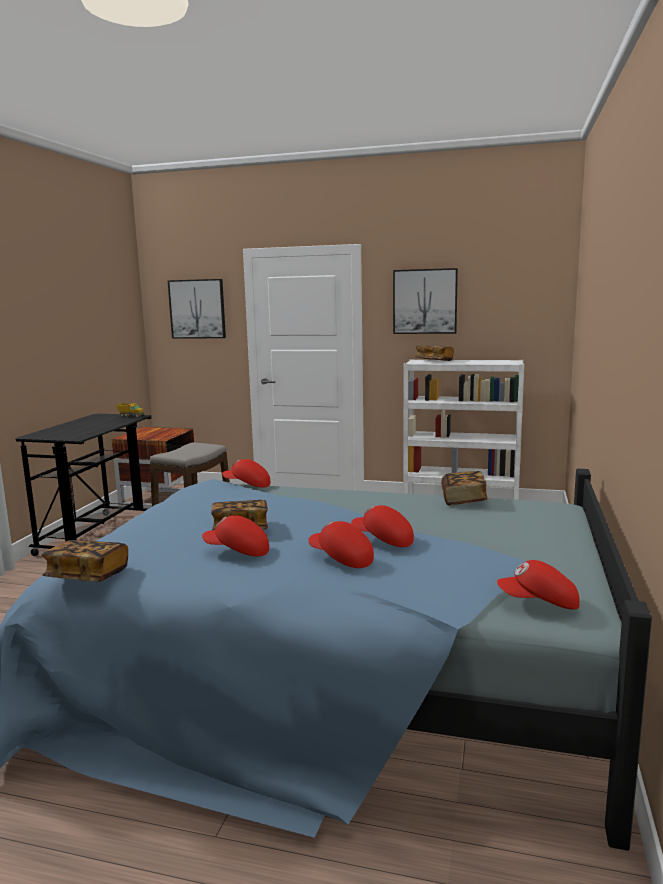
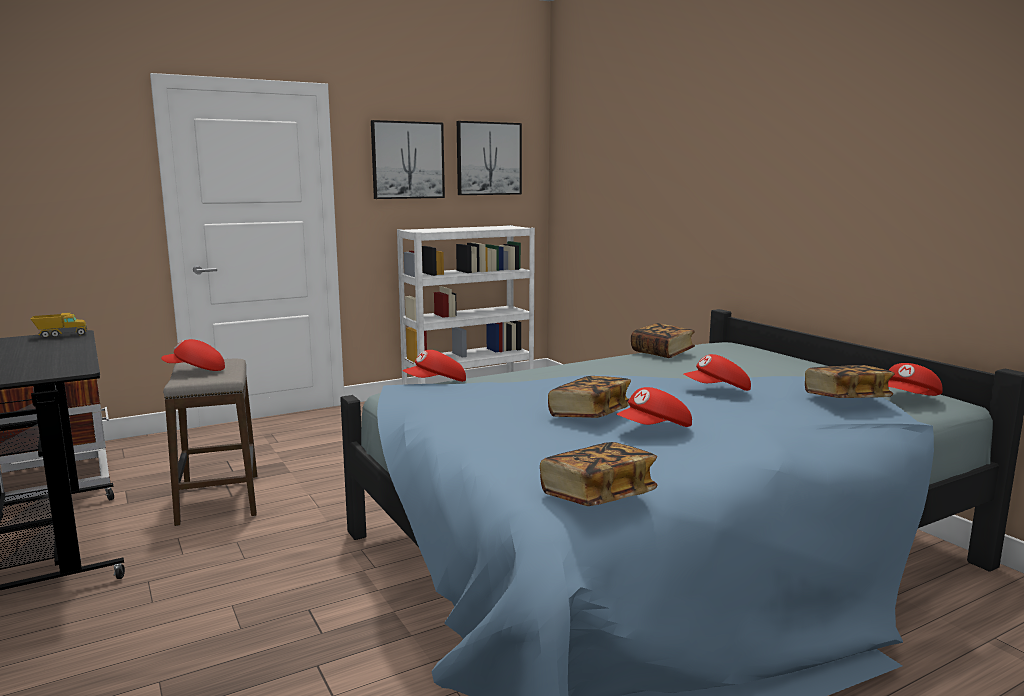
camera: 45 degrees left, 0 degrees up
picture [168,279,226,339] -> picture moved to [457,121,522,195]
red cap [308,521,374,568] -> red cap moved to [161,339,225,371]
book [415,346,454,361] -> book moved to [805,365,895,398]

